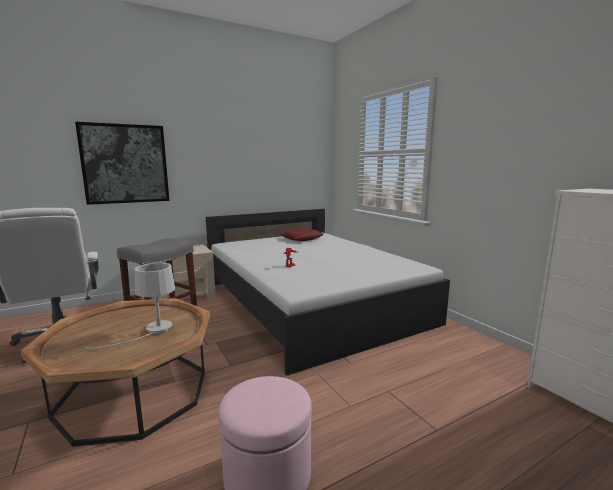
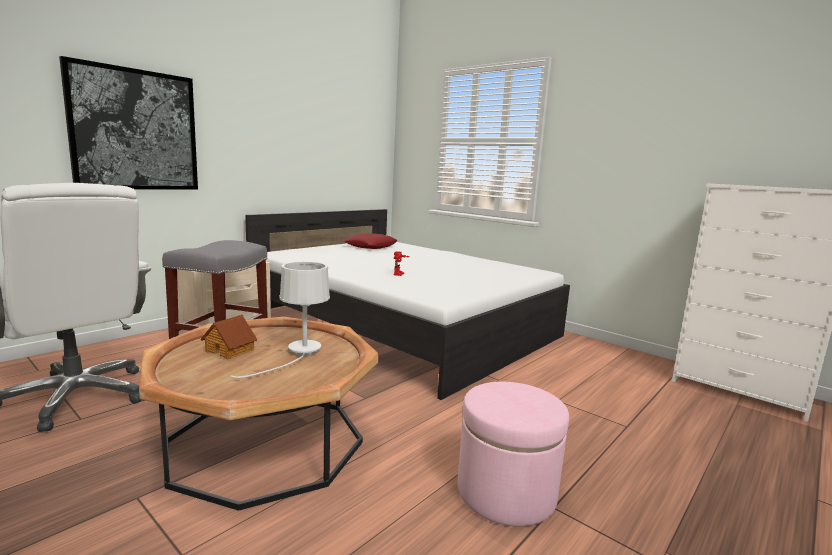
camera: 20 degrees left, 0 degrees up
none -> toy house [201,315,258,359]

